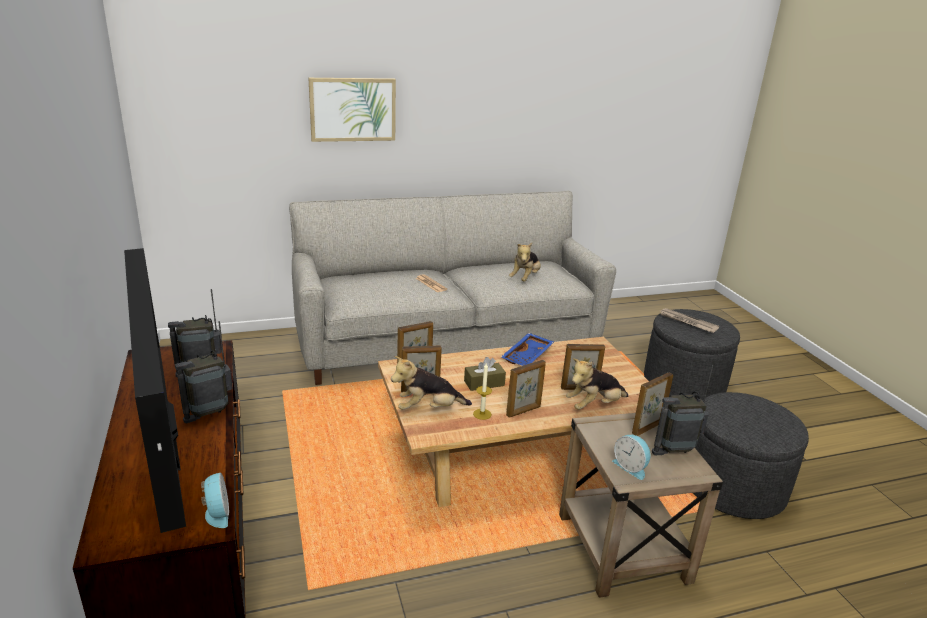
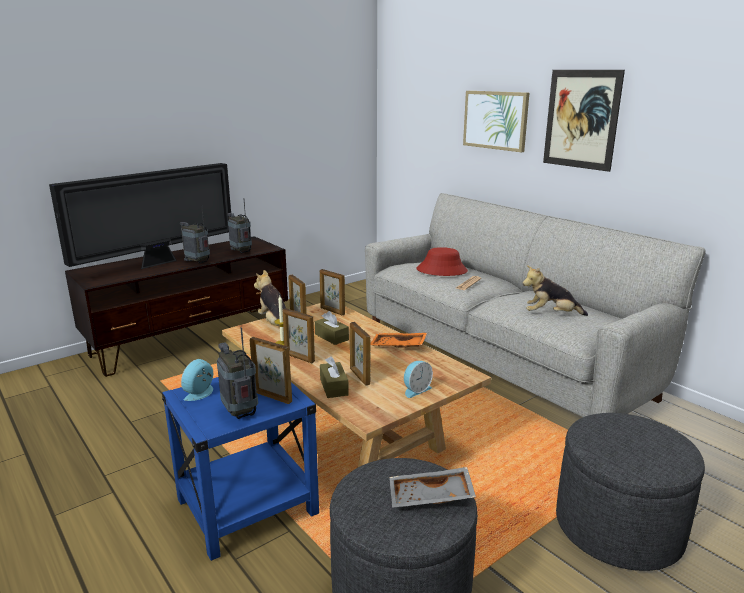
camera: 70 degrees right, 5 degrees down
alarm clock [201,473,229,528] -> alarm clock moved to [404,361,433,398]
blue tray [501,333,554,366] -> orange tray [370,333,427,348]
beige side table [559,413,723,598] -> blue side table [162,377,319,561]
plush toy [566,358,628,410] -> brown tissue box [320,357,349,398]
newspaper [661,308,719,333] -> none
none -> grey tray [389,467,476,508]
none -> red hat [416,247,468,276]
none -> picture [543,70,625,172]

